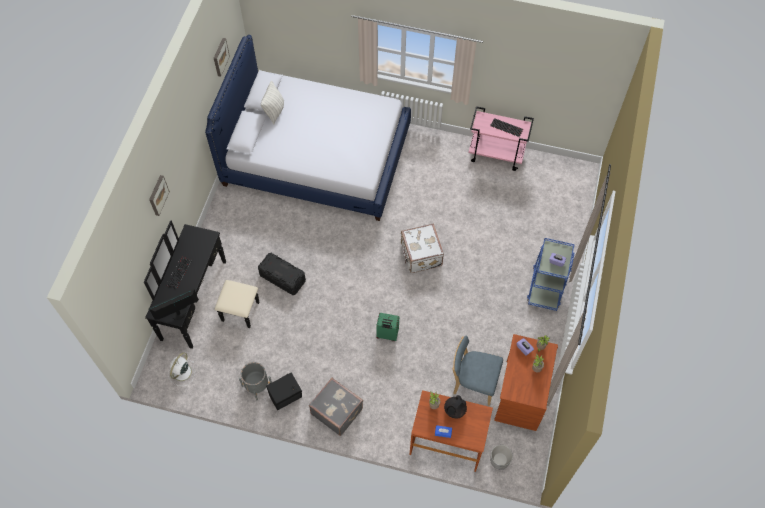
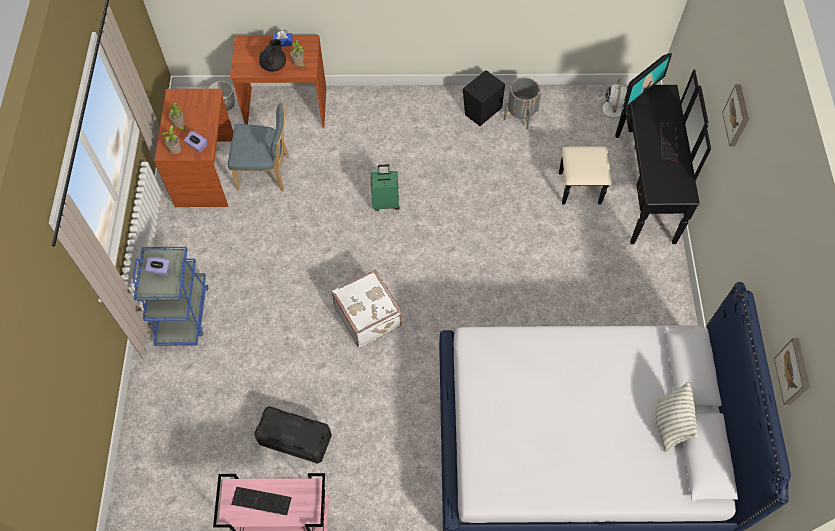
camera: 165 degrees right, 0 degrees up
black storage box [258,253,306,295] -> black storage box moved to [254,406,332,464]
grey suitcase [309,378,363,436] -> none

